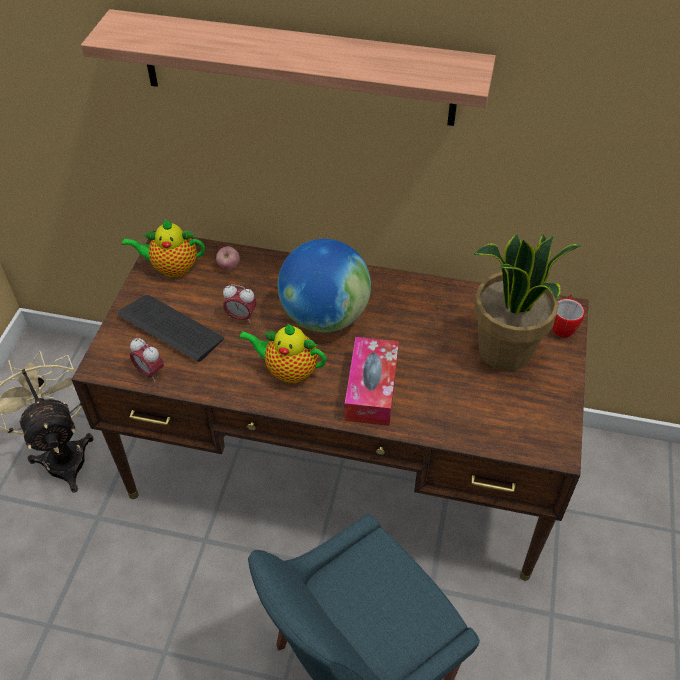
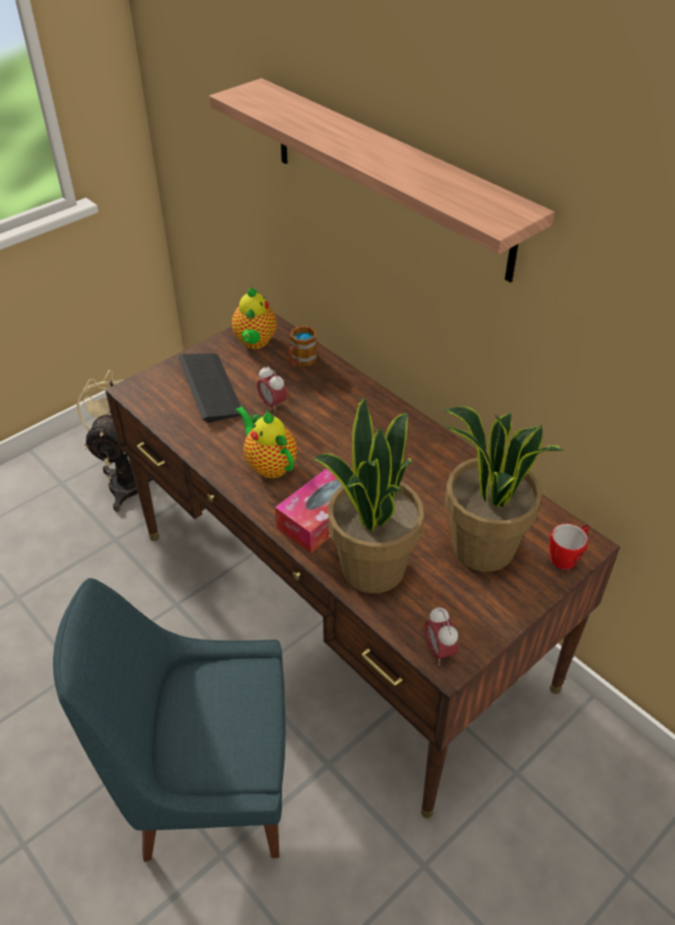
camera: 35 degrees right, 5 degrees down
teapot [122,219,205,278] -> teapot turned 120 degrees counterclockwise [232,288,277,349]
alarm clock [130,338,164,382] -> alarm clock moved to [425,607,459,665]
apple [216,246,240,270] -> mug [288,326,317,367]
globe [278,239,371,332] -> none
none -> potted plant [313,397,424,593]

